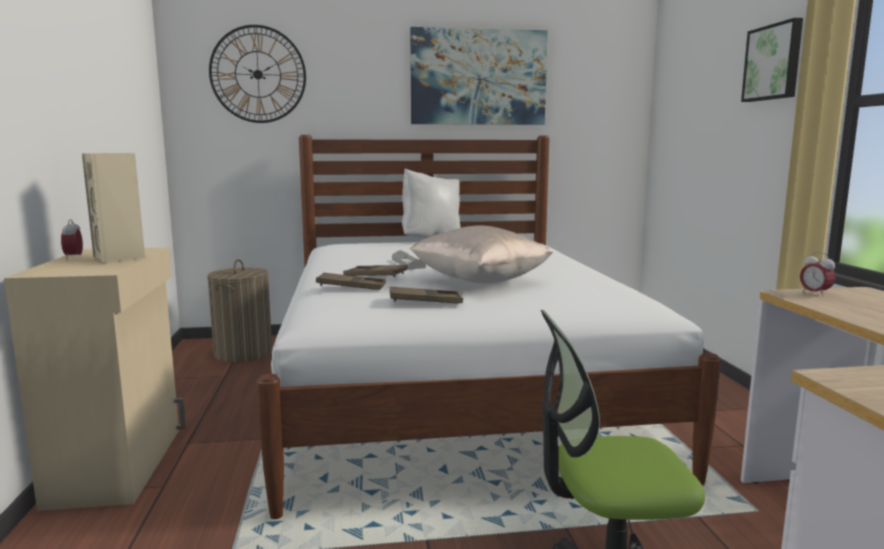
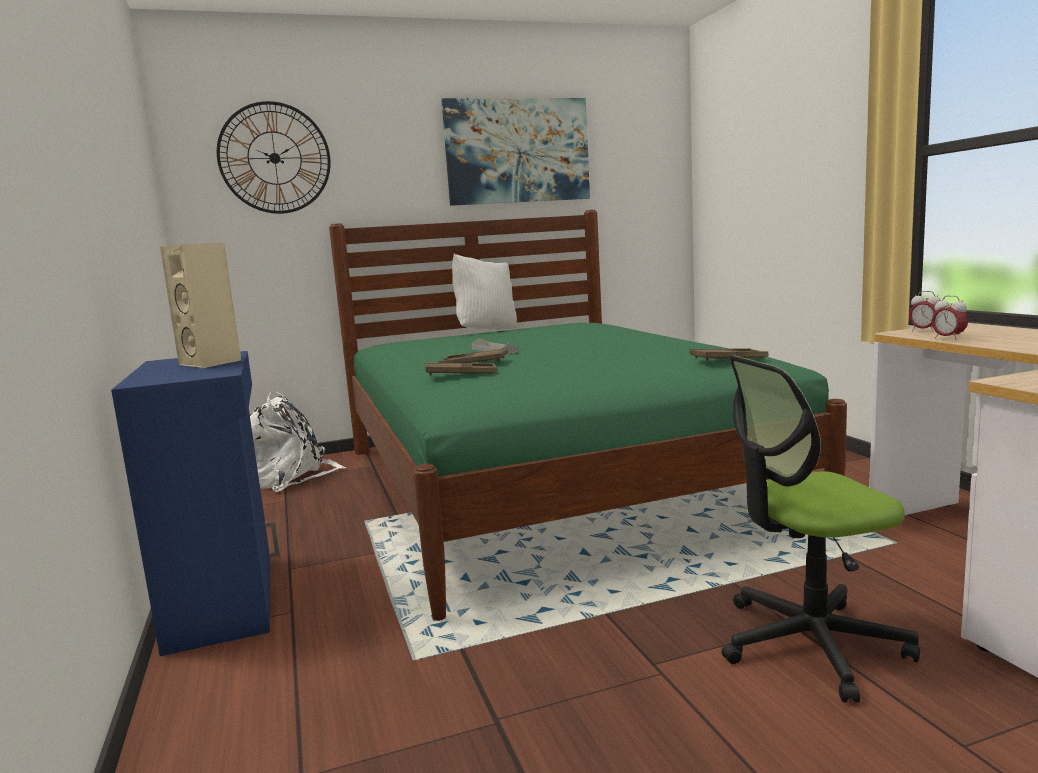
camera: 10 degrees left, 0 degrees up
beige cabinet [4,247,186,511] -> blue cabinet [111,351,280,656]
alarm clock [61,219,83,260] -> alarm clock moved to [932,296,968,340]
laundry basket [207,259,272,363] -> white backpack [250,391,346,492]
white bed [257,135,721,519] -> green bed [329,210,847,621]
brown tray [390,287,463,303] -> brown tray moved to [690,348,768,361]
beige pillow [410,226,553,284] -> none
picture [741,18,803,102] -> none

